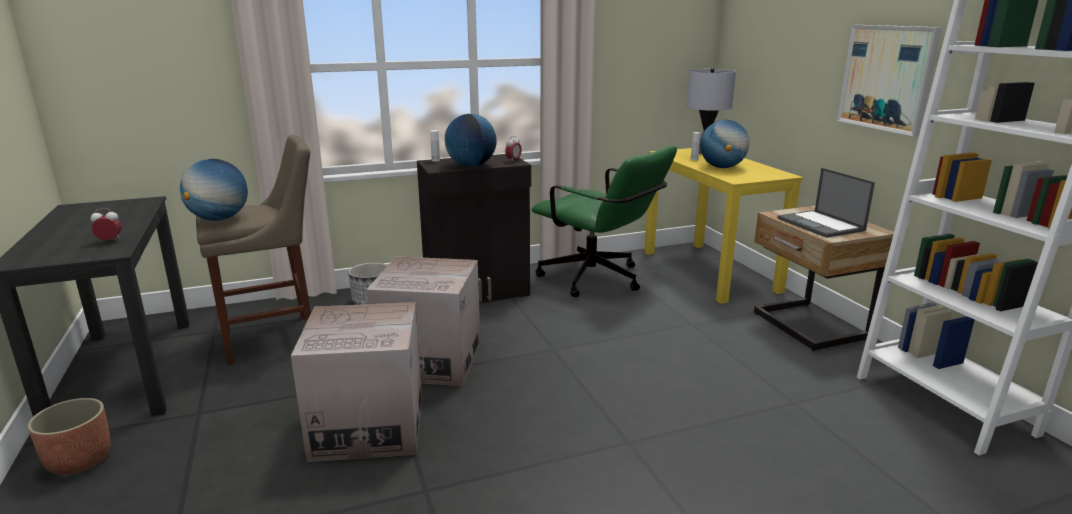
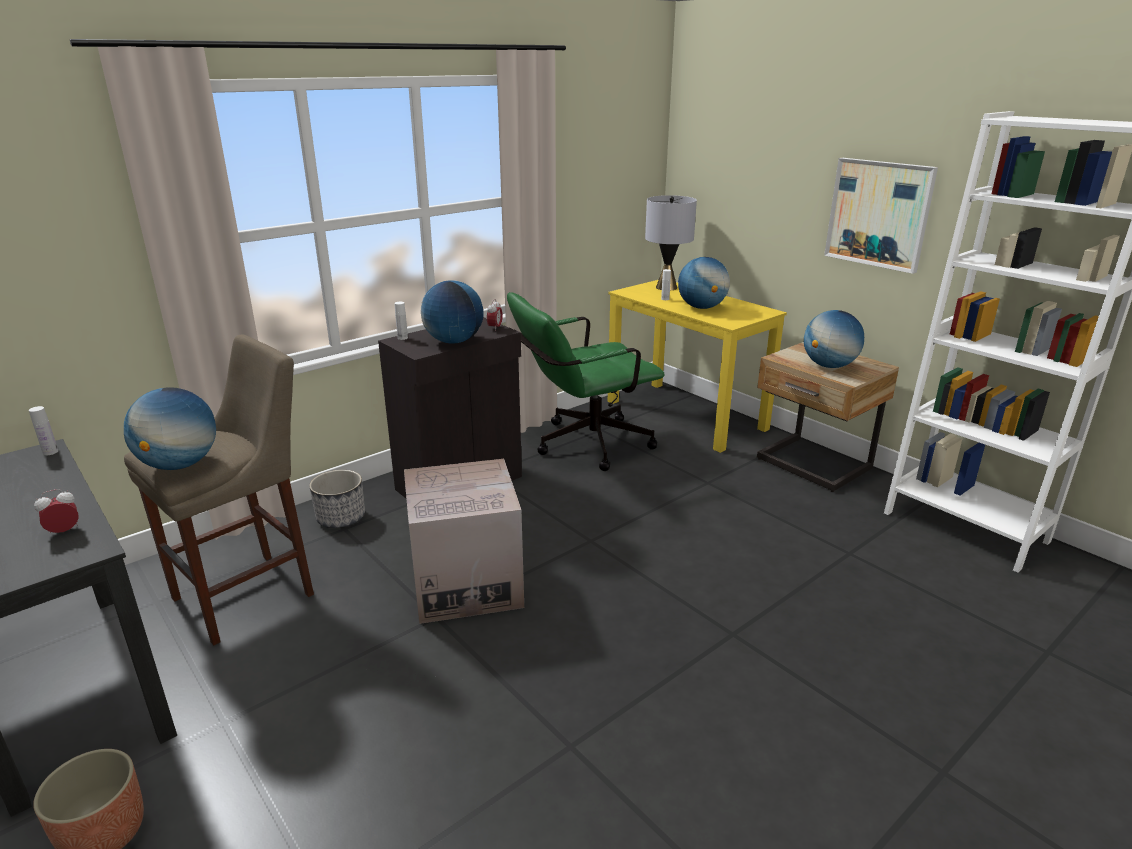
camera: 20 degrees left, 5 degrees up
cardboard box [291,302,422,462] -> none
green office chair [532,145,677,297] -> green office chair turned 135 degrees clockwise [507,292,665,471]
laptop [777,168,875,238] -> globe [804,310,864,368]
none -> white bottle [29,406,58,455]

